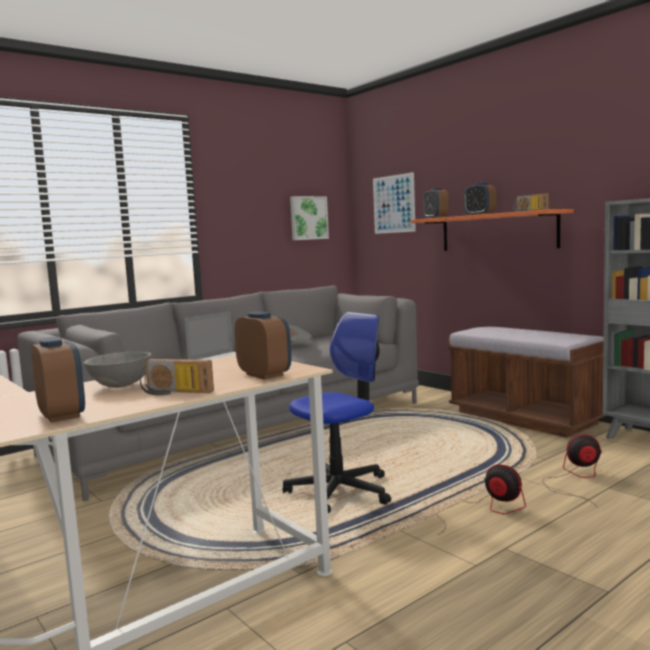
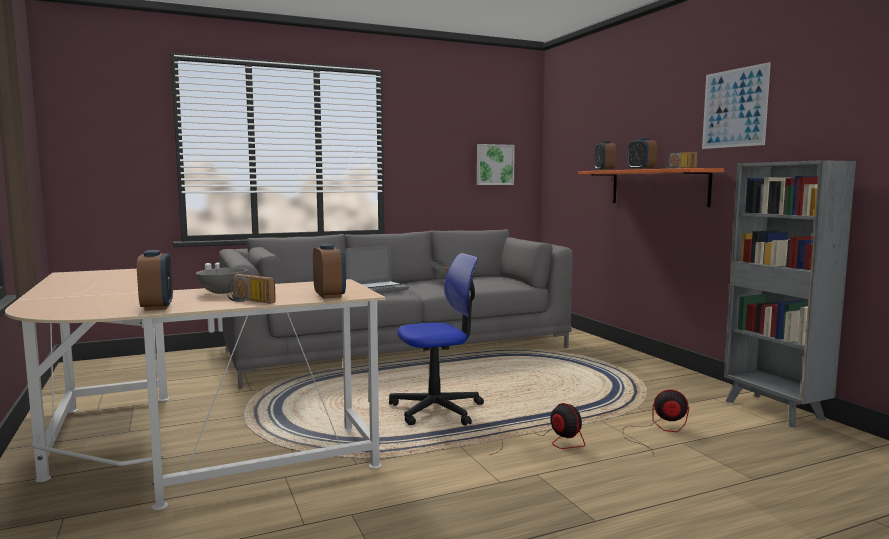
camera: 15 degrees right, 0 degrees up
picture [373,172,416,234] -> picture moved to [702,62,771,149]
brown bench [448,327,607,438] -> none

